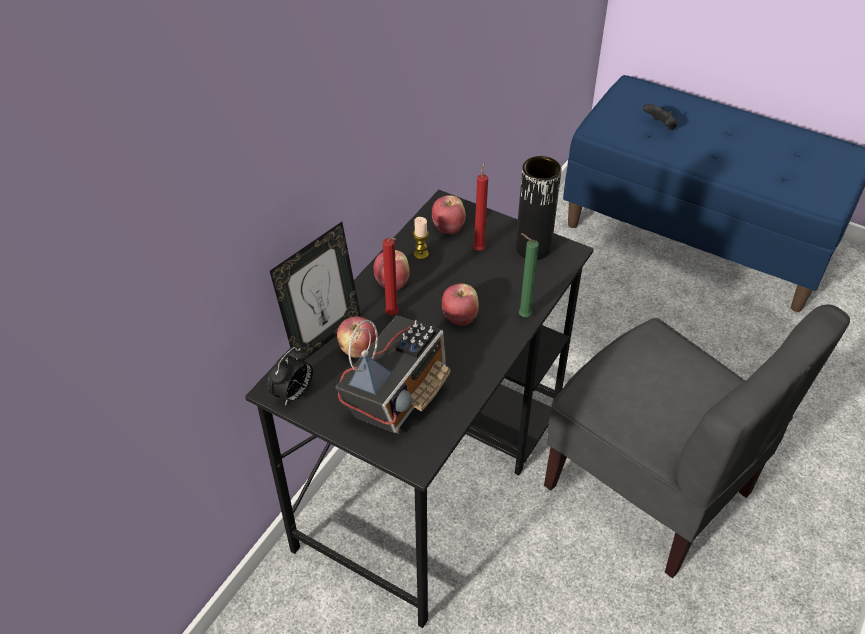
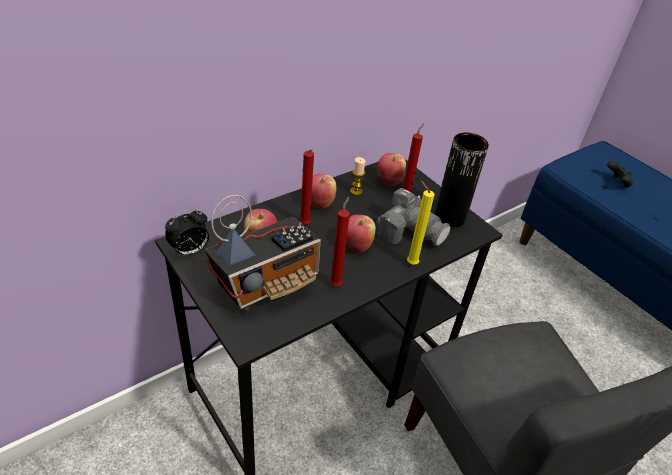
camera: 20 degrees right, 5 degrees down
picture frame [270,222,361,361] -> none
green candle [519,233,539,317] -> yellow candle [407,180,435,264]
none -> red candle [330,197,350,286]
none -> camera [376,188,451,246]

